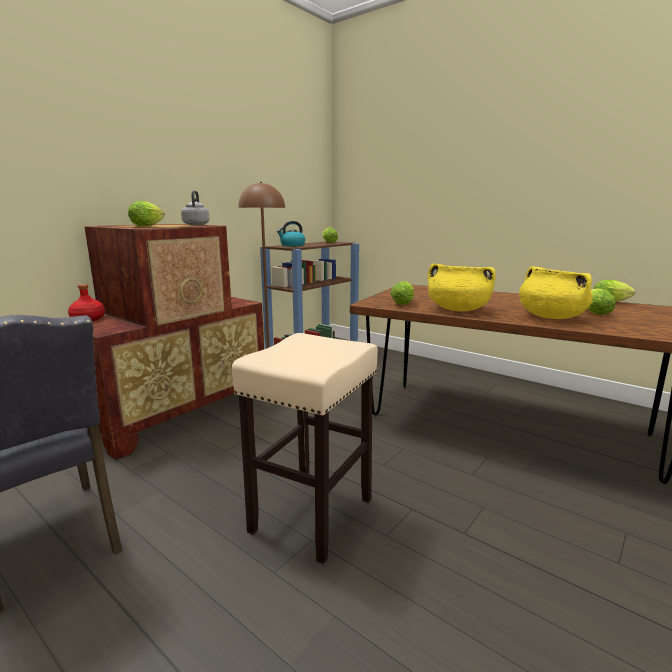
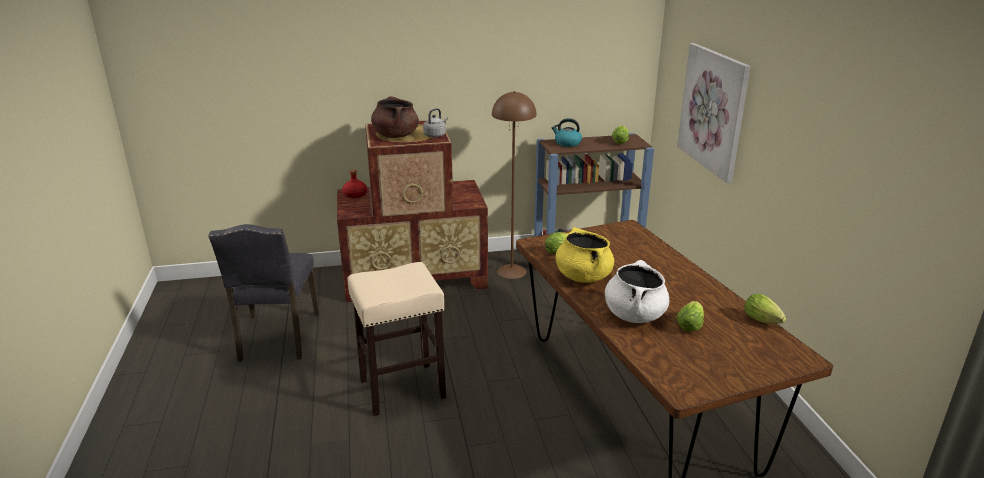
camera: 40 degrees right, 10 degrees up
lettuce [128,201,165,226] -> brown cooking pot [371,96,419,138]
yellow cooking pot [519,266,593,319] -> white cooking pot [605,260,669,323]
none -> picture [677,43,750,183]

